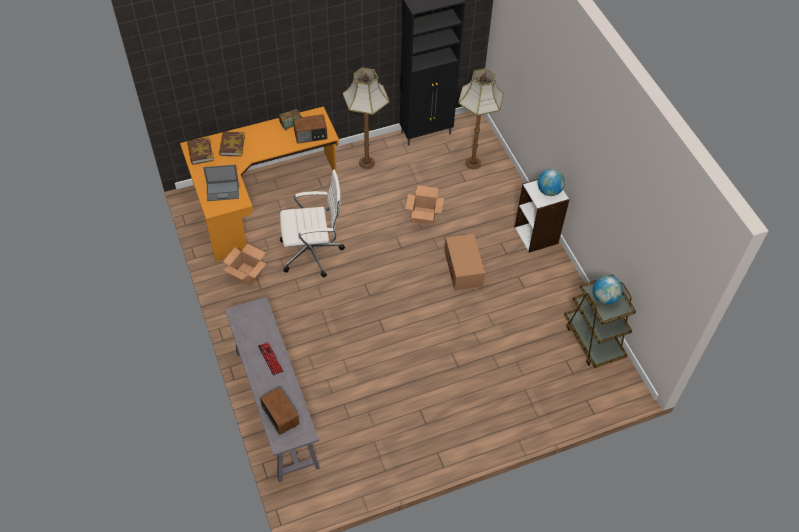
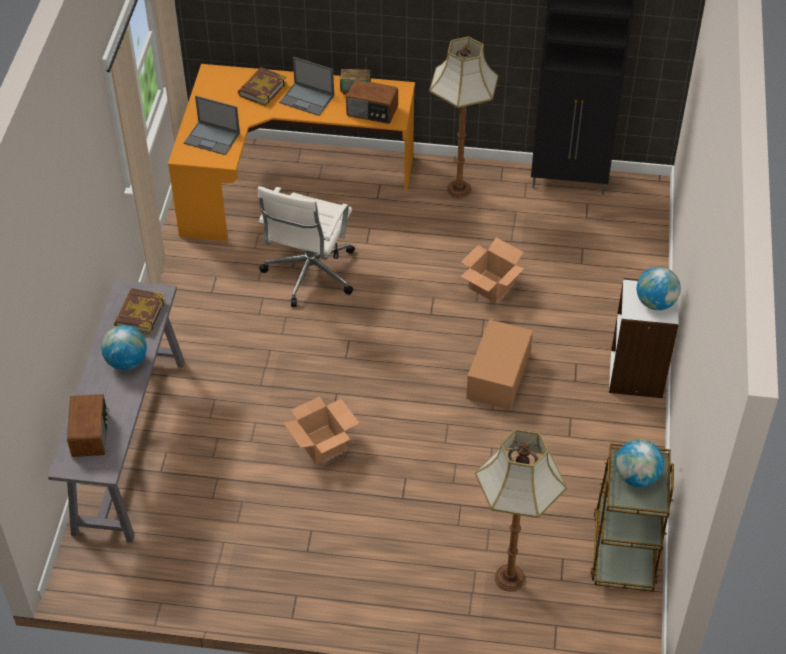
camera: 30 degrees right, 5 degrees down
book [187,137,214,165] -> book moved to [114,288,165,334]
cardboard box [223,244,266,287] -> cardboard box moved to [283,396,359,464]
keyboard [258,342,283,376] -> globe [101,325,147,370]
white office chair [280,170,345,277] -> white office chair turned 90 degrees clockwise [258,186,355,307]
floor lamp [458,68,504,169] -> floor lamp moved to [475,429,567,591]
none -> laptop [279,57,334,116]

